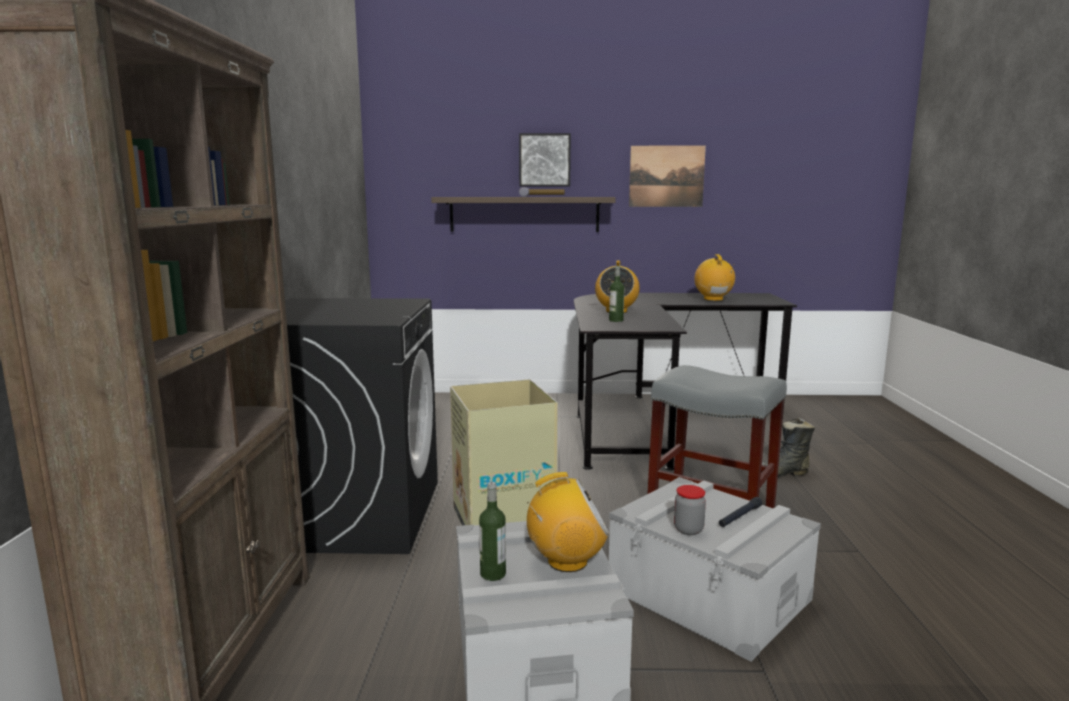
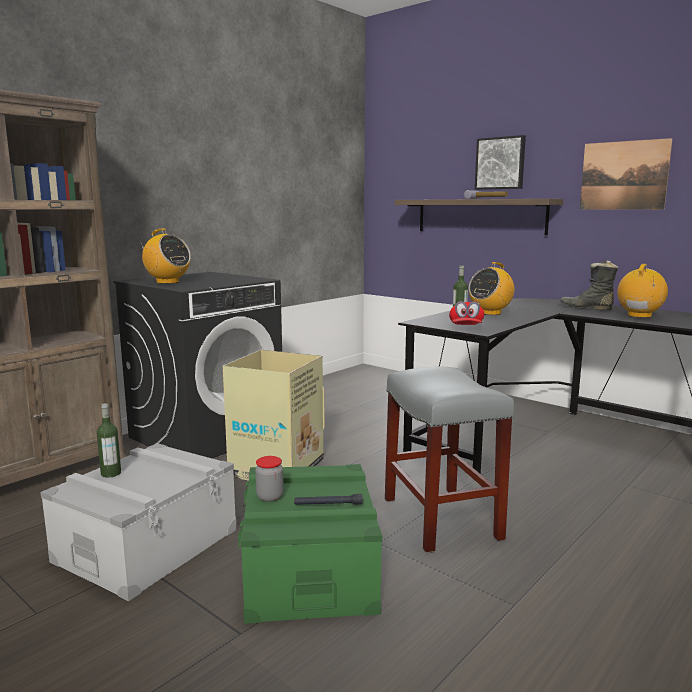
camera: 40 degrees right, 0 degrees up
radio [527,472,609,572] -> radio moved to [138,229,191,284]
grey storage box [609,477,821,662] -> green storage box [238,464,382,624]
black boot [762,418,815,477] -> black boot moved to [560,260,618,310]
none -> red cap [449,301,484,325]

